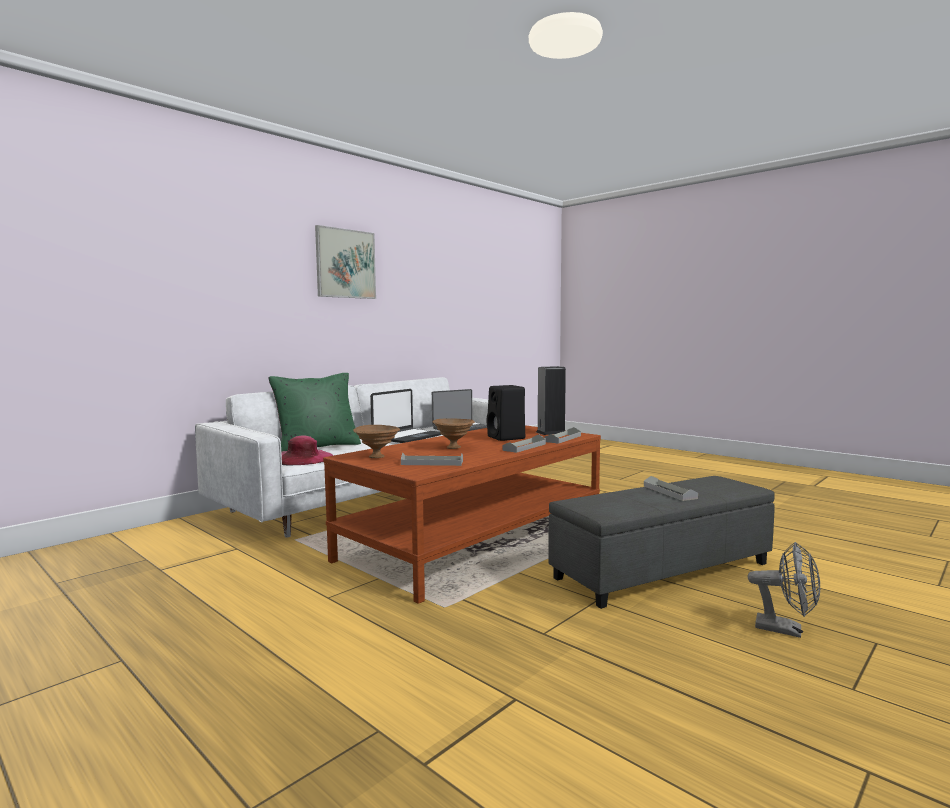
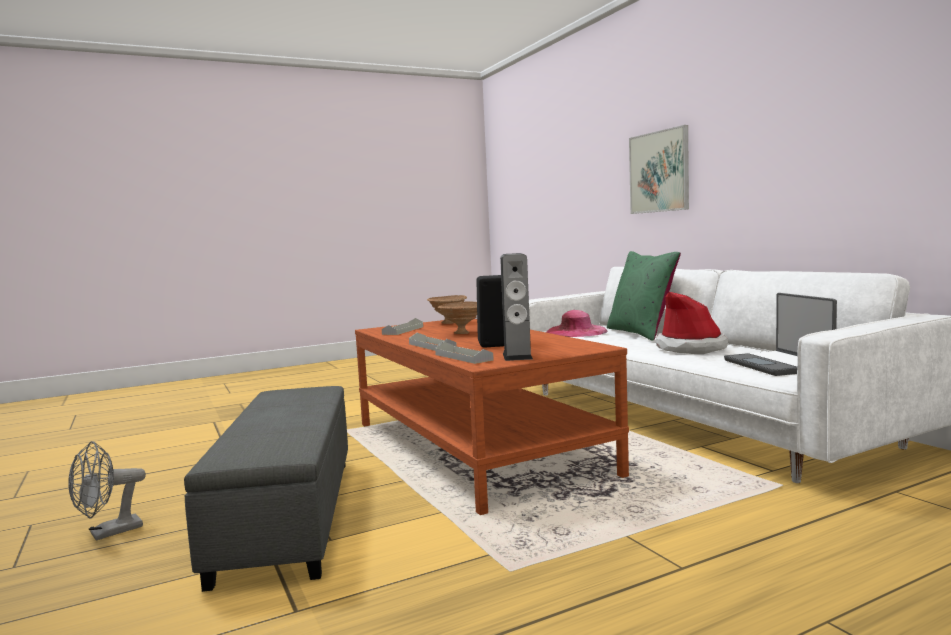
camera: 110 degrees right, 0 degrees up
picture [315,225,376,299] -> picture moved to [629,125,689,214]
laptop [370,389,441,443] -> hat [656,292,728,354]
grey tray [644,476,698,501] -> none

